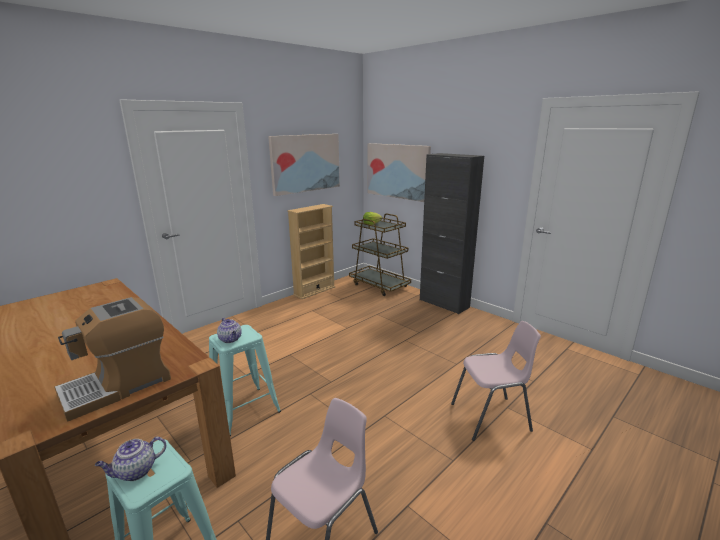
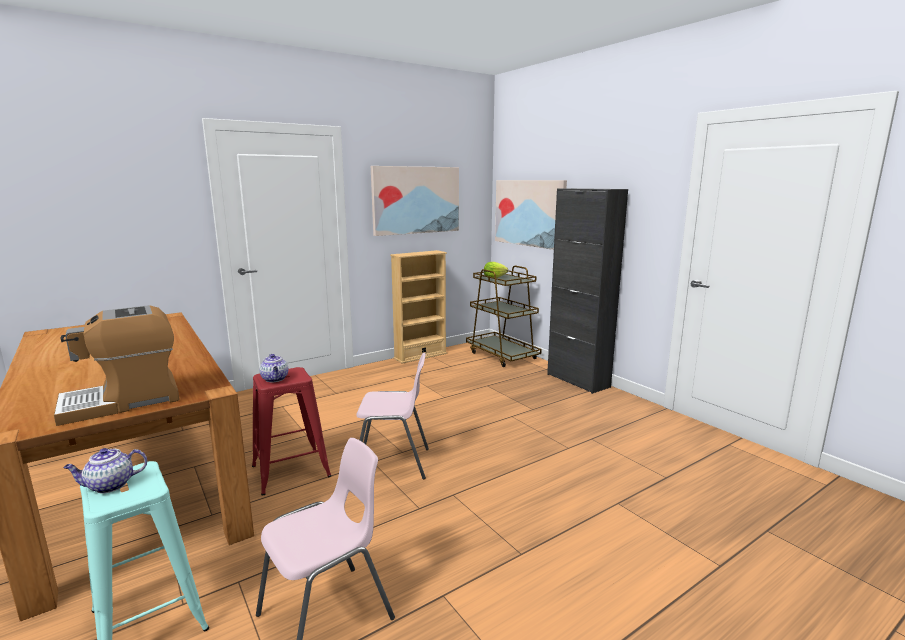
camera: 10 degrees right, 5 degrees down
turquoise stool [209,325,281,436] -> red stool [252,367,331,495]
pink chair [451,321,541,441] -> pink chair moved to [356,353,429,479]

